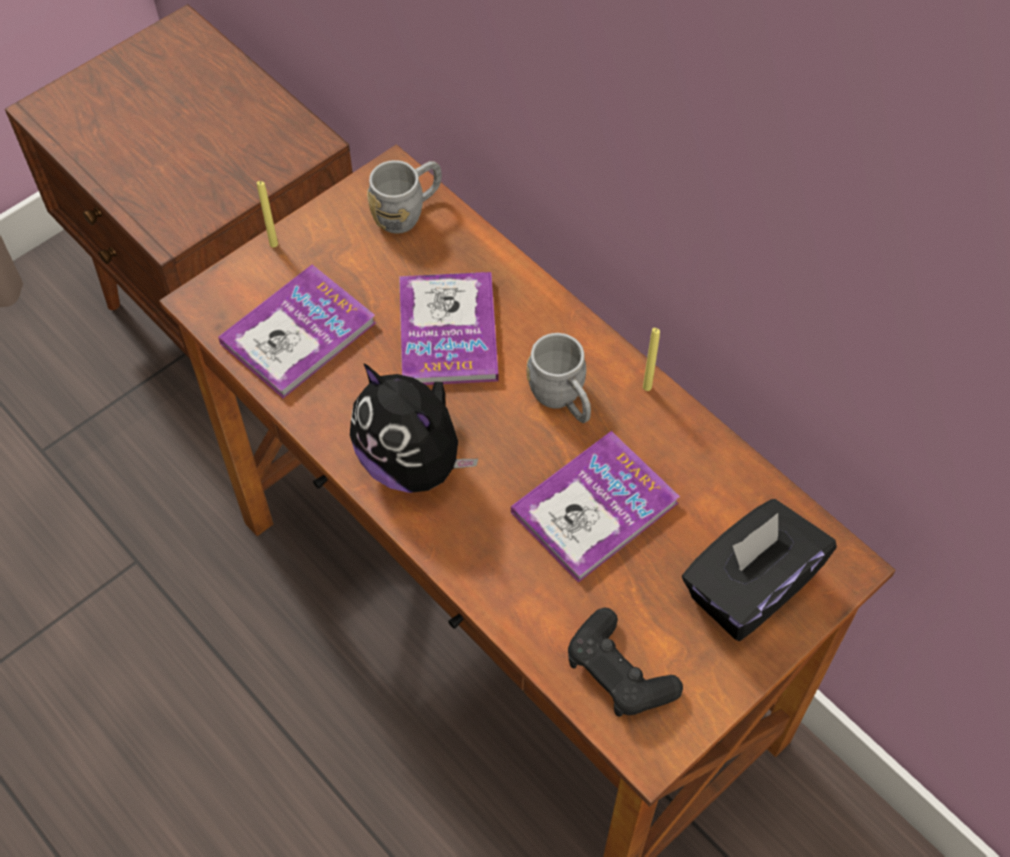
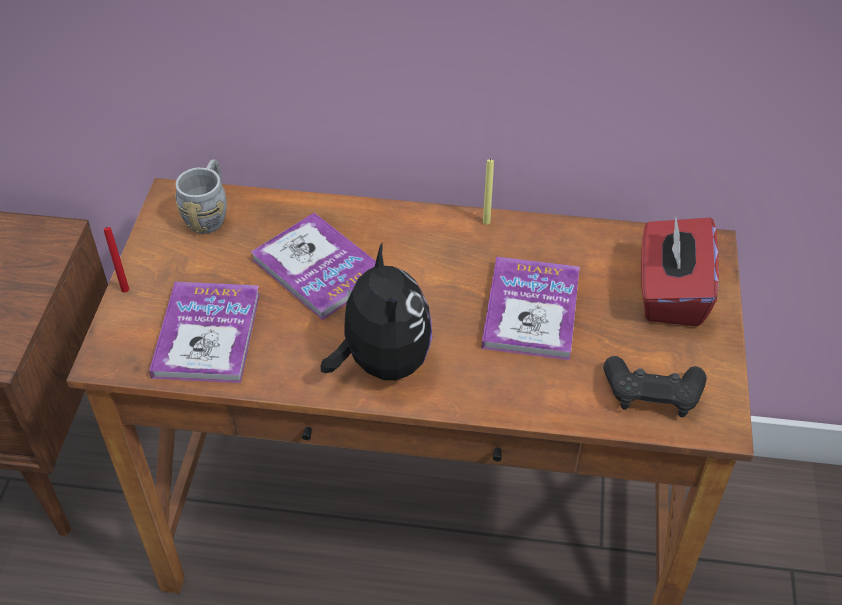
camera: 40 degrees left, 10 degrees down
yellow candle [257,181,278,247] -> red candle [104,226,129,292]
plush toy [350,363,478,493] -> plush toy turned 105 degrees counterclockwise [321,241,432,380]
grey mug [527,333,591,423] -> none
black tissue box [682,499,837,641] -> red tissue box [641,216,719,326]

